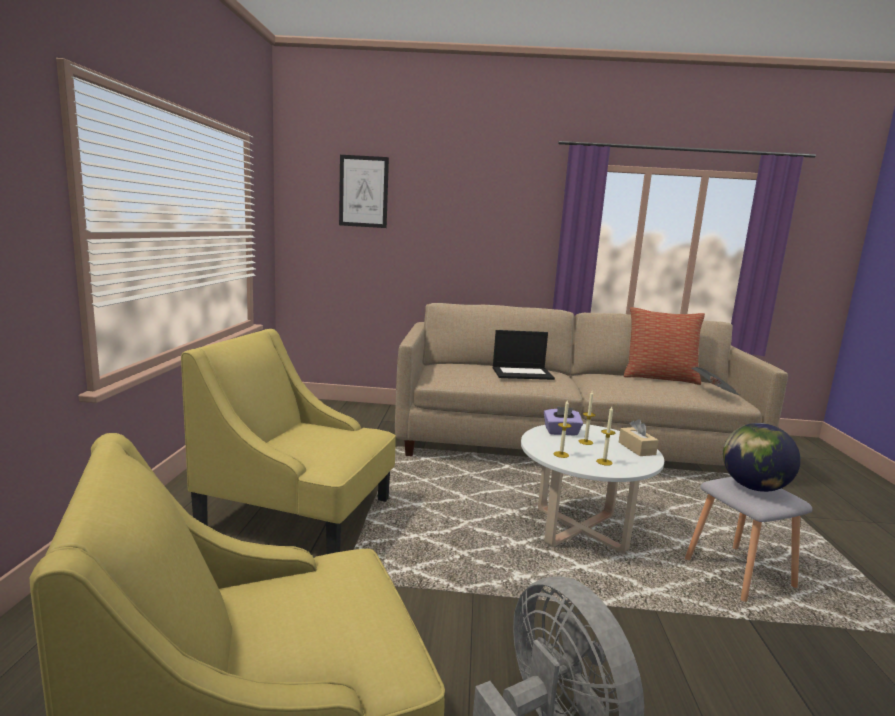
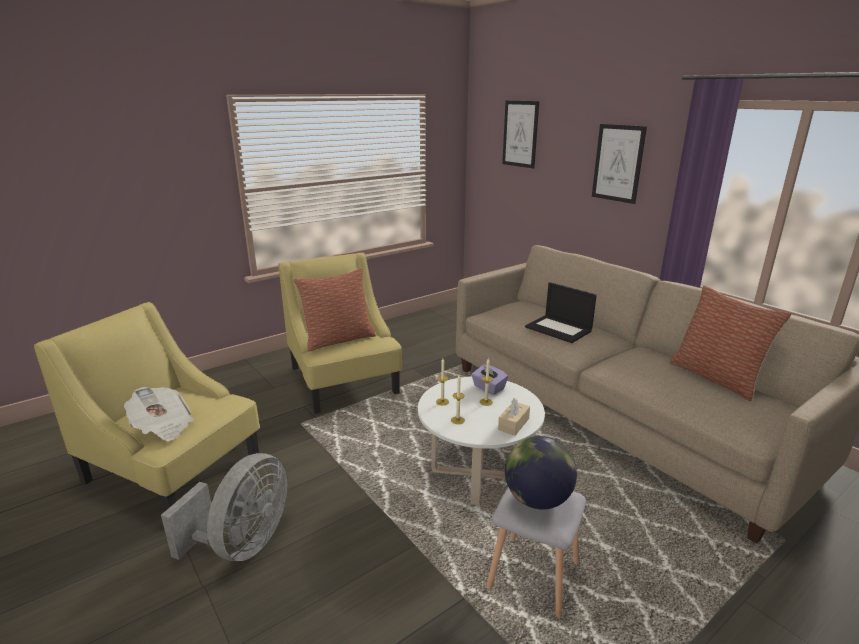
camera: 50 degrees right, 10 degrees up
newspaper [691,367,740,395] -> newspaper moved to [124,387,194,441]
none -> pillow [294,269,376,352]
none -> picture [592,124,647,204]

